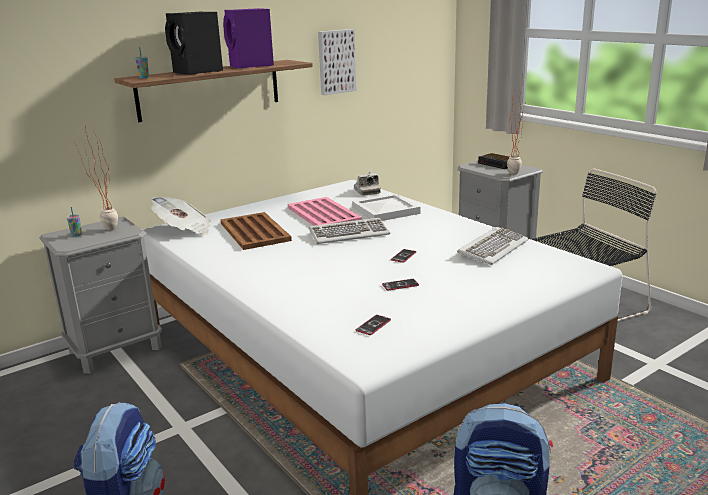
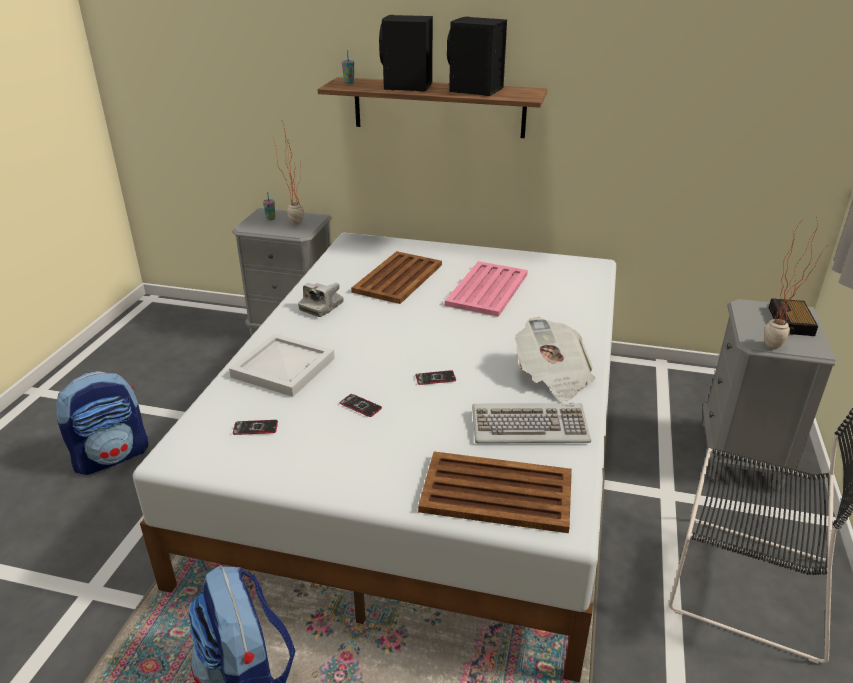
camera: 50 degrees right, 10 degrees up
newspaper [151,197,211,235] -> newspaper moved to [515,317,595,402]
purple speaker [223,8,274,68] -> black speaker [447,17,507,96]
keyboard [309,218,391,244] -> none
picture [318,29,357,95] -> none
white tray [352,194,420,221] -> white tray moved to [229,333,335,397]
camera [354,172,381,196] -> camera moved to [298,283,344,317]
none -> brown tray [418,452,572,533]

